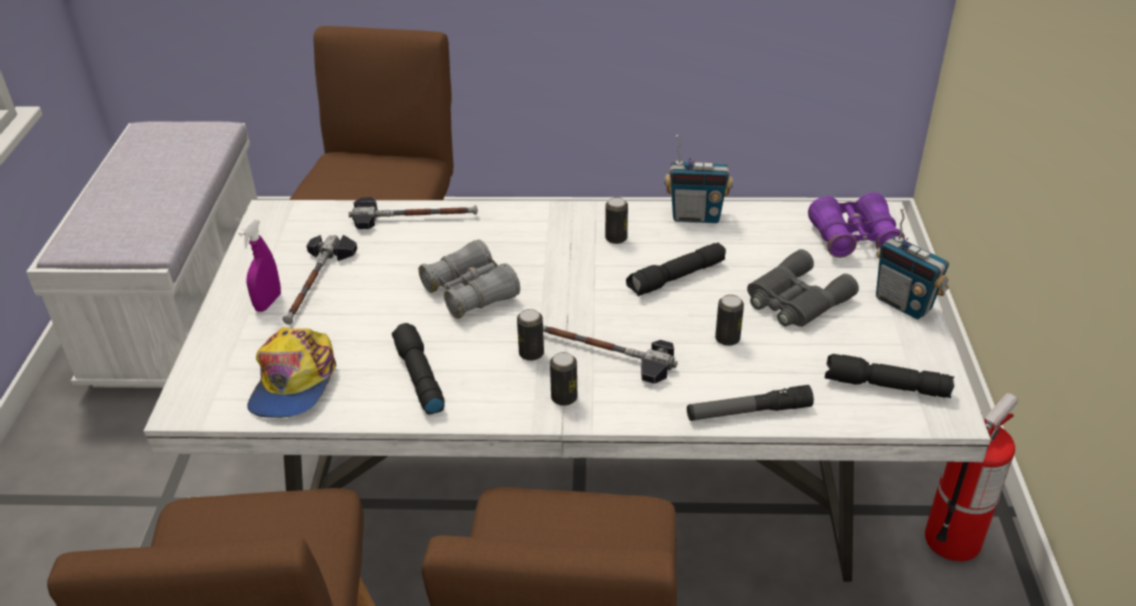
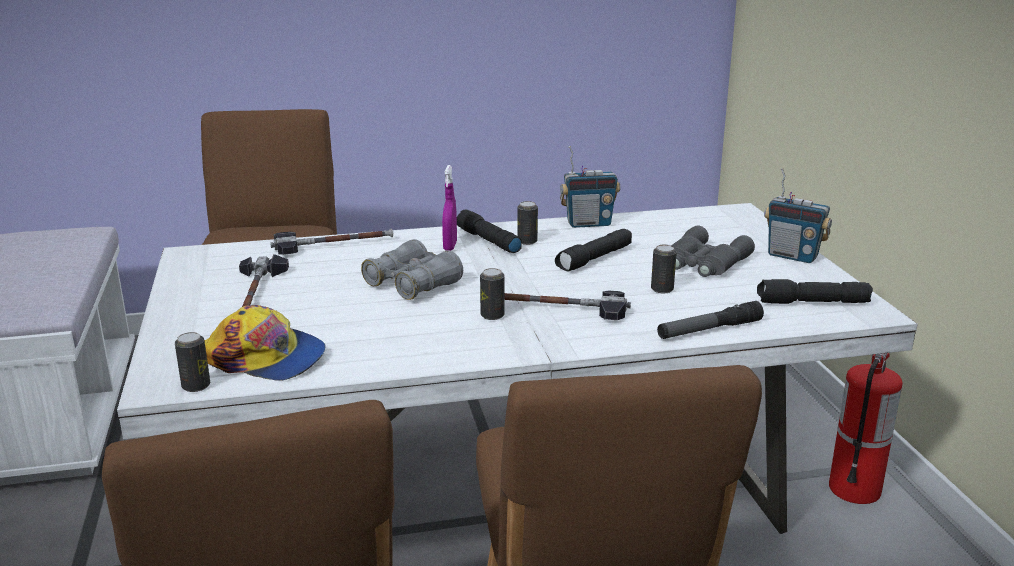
camera: 15 degrees left, 15 degrees down
purple spray bottle [239,220,281,312] -> purple spray bottle moved to [442,165,457,251]
cap [247,327,336,418] -> cap turned 60 degrees counterclockwise [205,305,326,381]
black flashlight [392,323,445,414] -> black flashlight moved to [457,210,522,253]
can [550,352,577,406] -> can moved to [175,332,210,392]
purple binoculars [808,193,905,258] -> none

